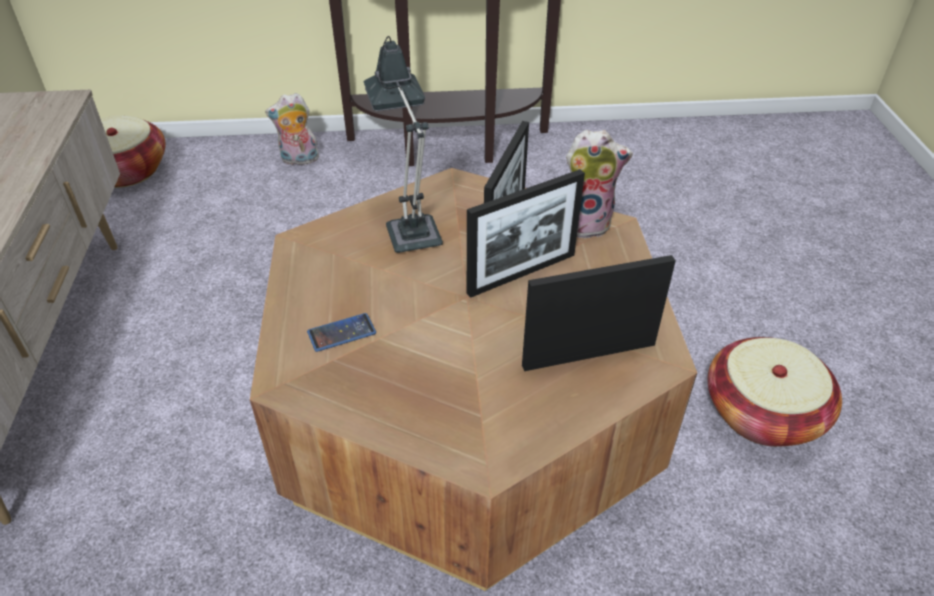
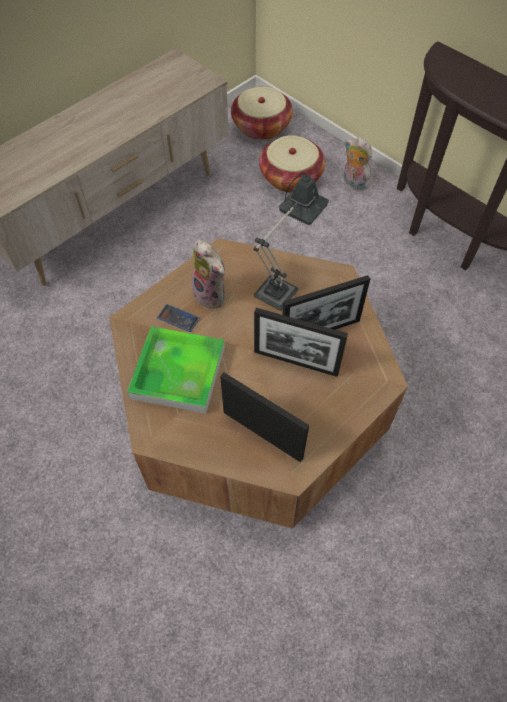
camera: 50 degrees right, 15 degrees up
plush toy [566,129,633,239] -> plush toy moved to [192,240,225,309]
basket [707,337,842,447] -> basket moved to [259,135,325,193]
none -> tray [127,326,225,414]

